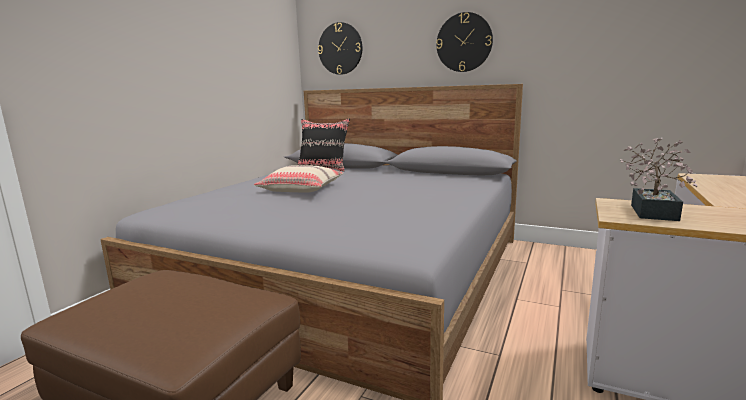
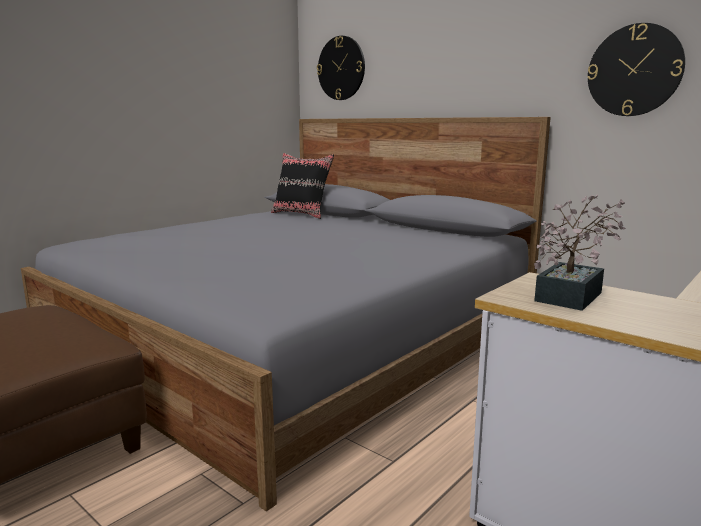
camera: 15 degrees right, 0 degrees up
beige pillow [254,165,343,193] -> none
wall clock [436,12,493,72] -> wall clock moved to [587,23,685,116]

